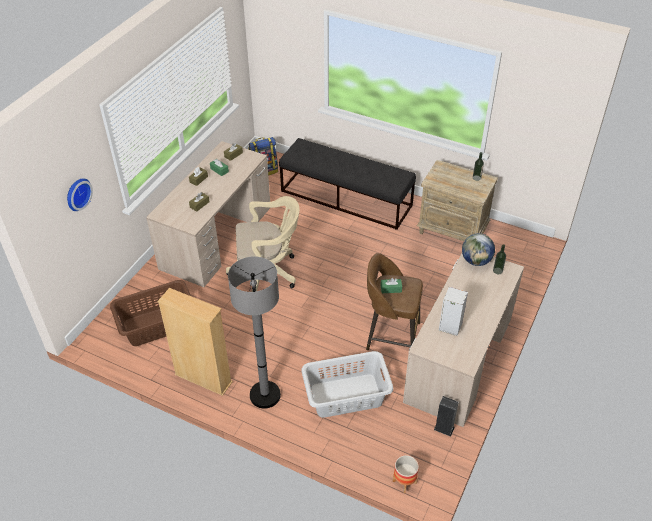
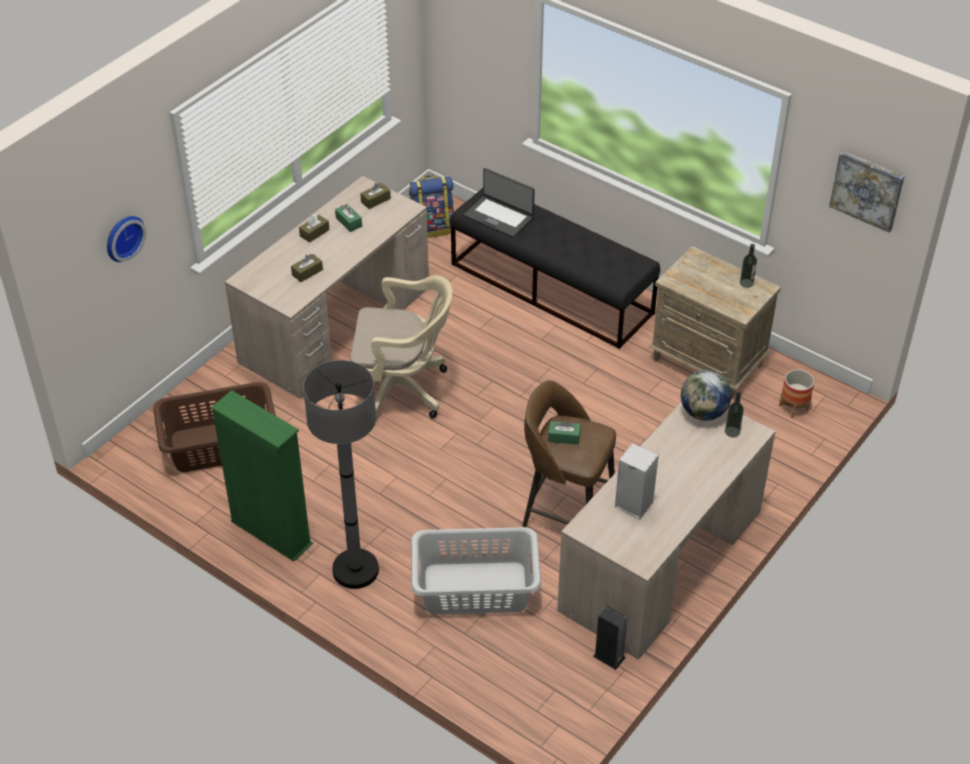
camera: 10 degrees right, 0 degrees up
beige bookcase [157,288,233,396] -> green bookcase [211,390,313,562]
planter [393,455,419,493] -> planter moved to [779,369,814,418]
none -> laptop [464,168,535,237]
none -> picture [829,151,905,232]

